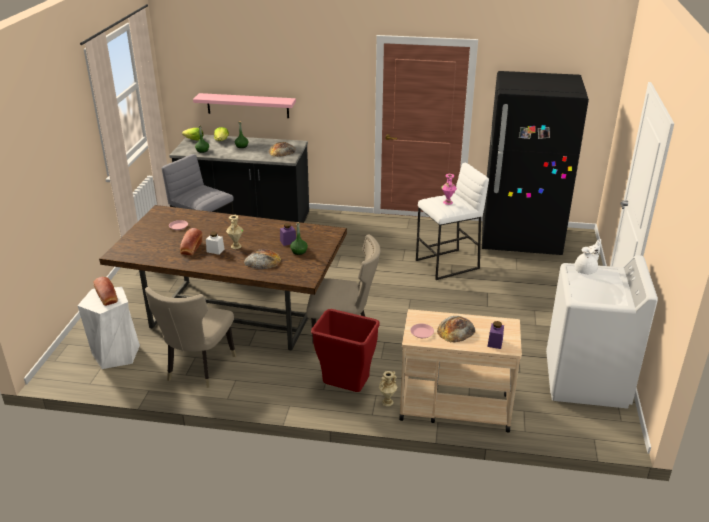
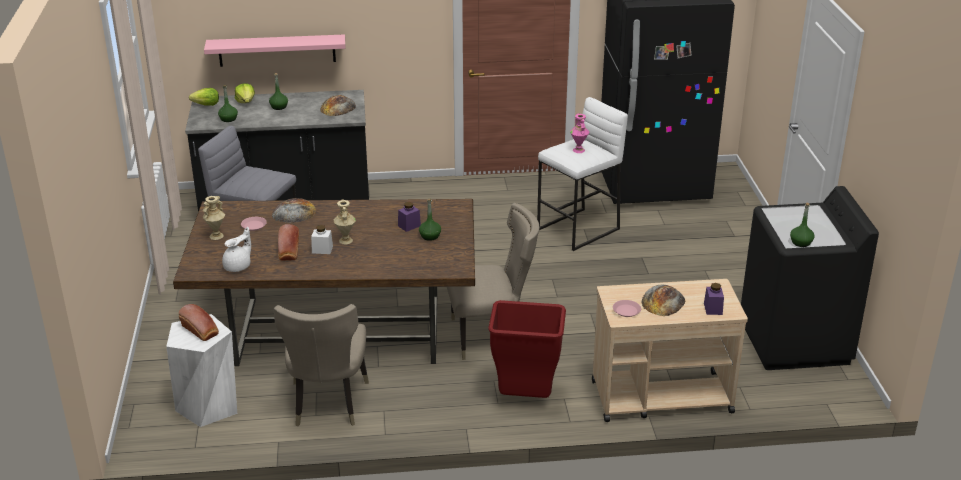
camera: 15 degrees left, 0 degrees up
bread [244,249,281,269] -> bread moved to [272,198,316,223]
beige vase [379,371,397,406] -> beige vase moved to [203,196,225,240]
white washing machine [546,255,658,409] -> black washing machine [741,186,879,370]
white teapot [575,239,601,274] -> white teapot moved to [222,227,251,272]
none -> green bottle [790,203,815,247]

